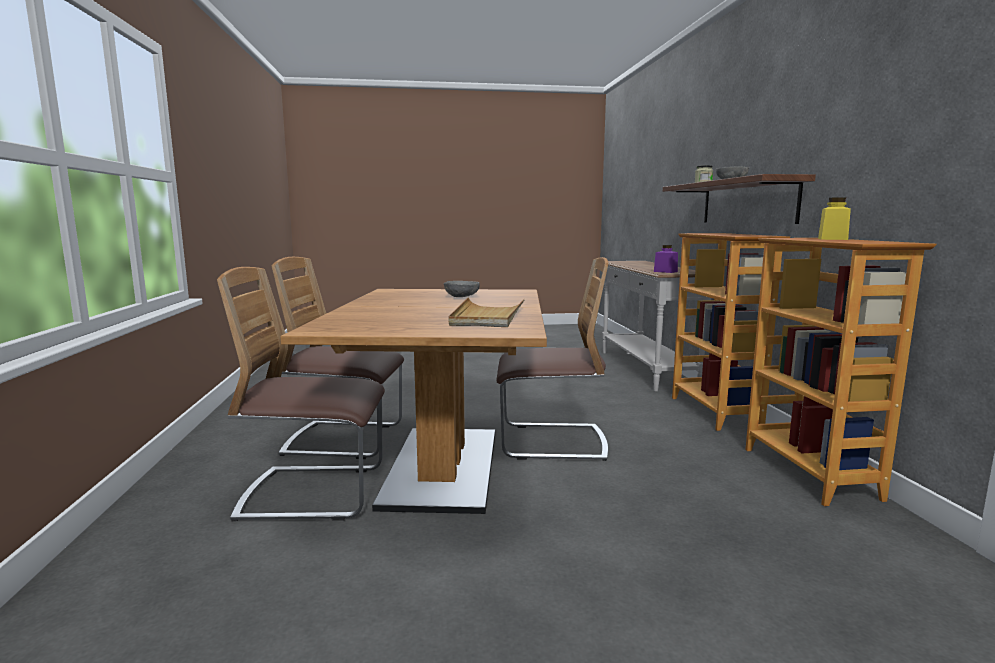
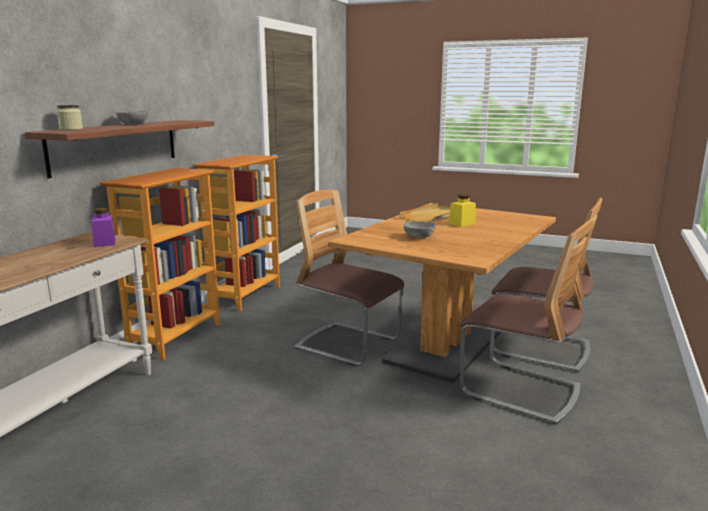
camera: 150 degrees left, 5 degrees up
yellow jar [818,197,851,240] -> yellow jar moved to [449,194,476,227]

